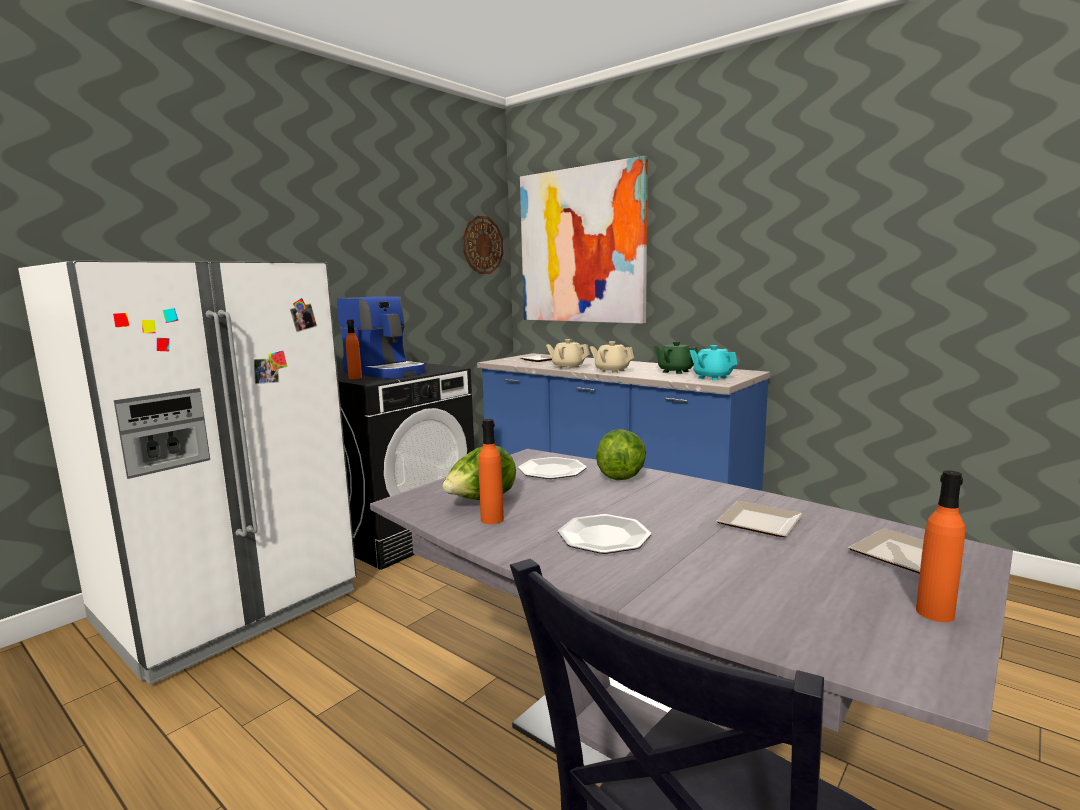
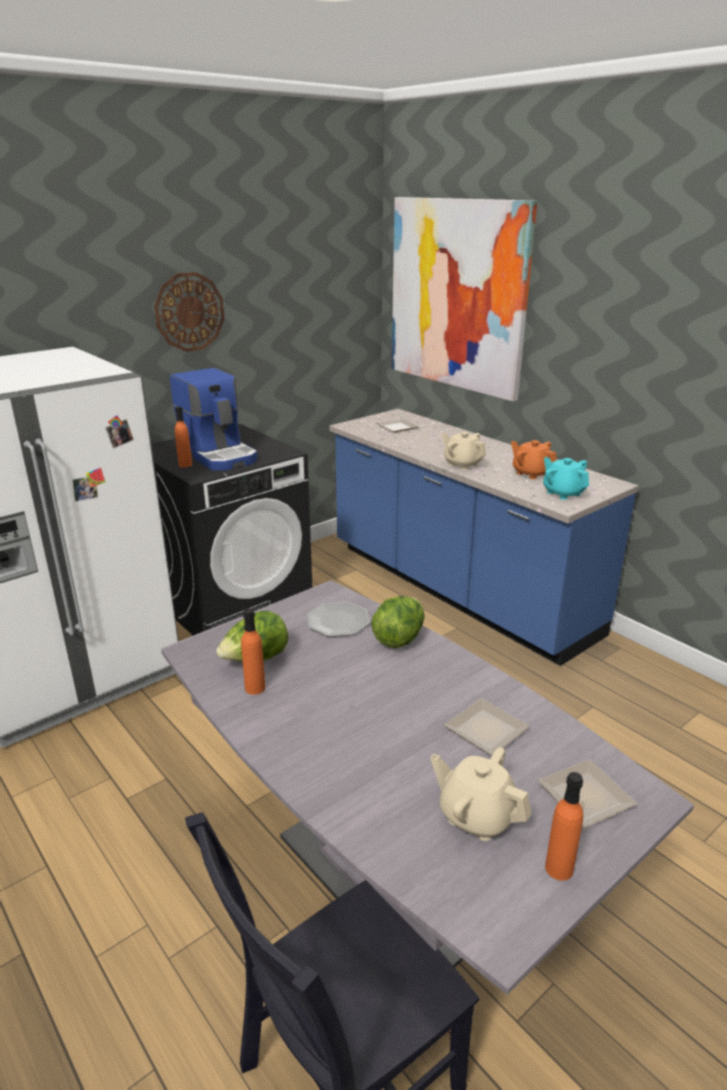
camera: 10 degrees right, 15 degrees up
wall clock [463,216,504,274] -> wall clock moved to [154,272,225,352]
beige teapot [546,339,590,369] -> beige teapot moved to [430,747,531,841]
plate [558,514,651,554] -> none
green teapot [653,341,698,374] -> orange teapot [511,440,557,479]

